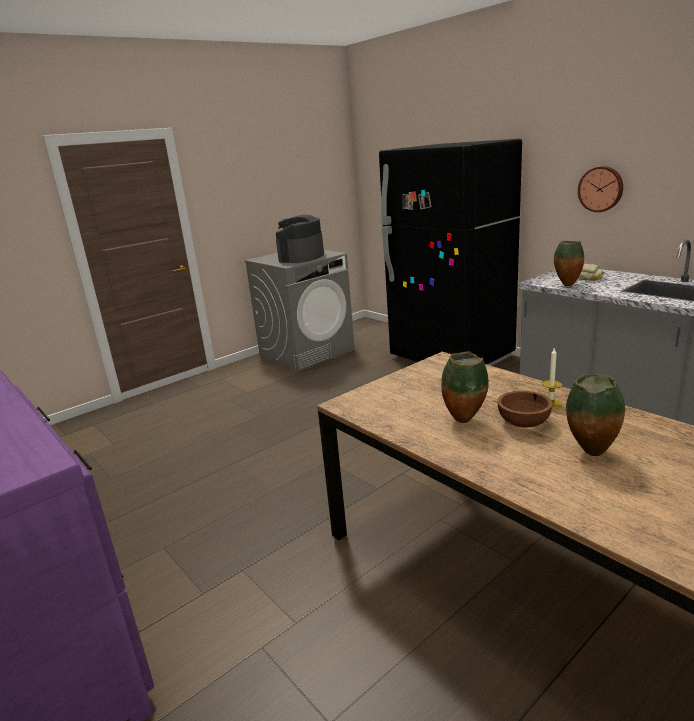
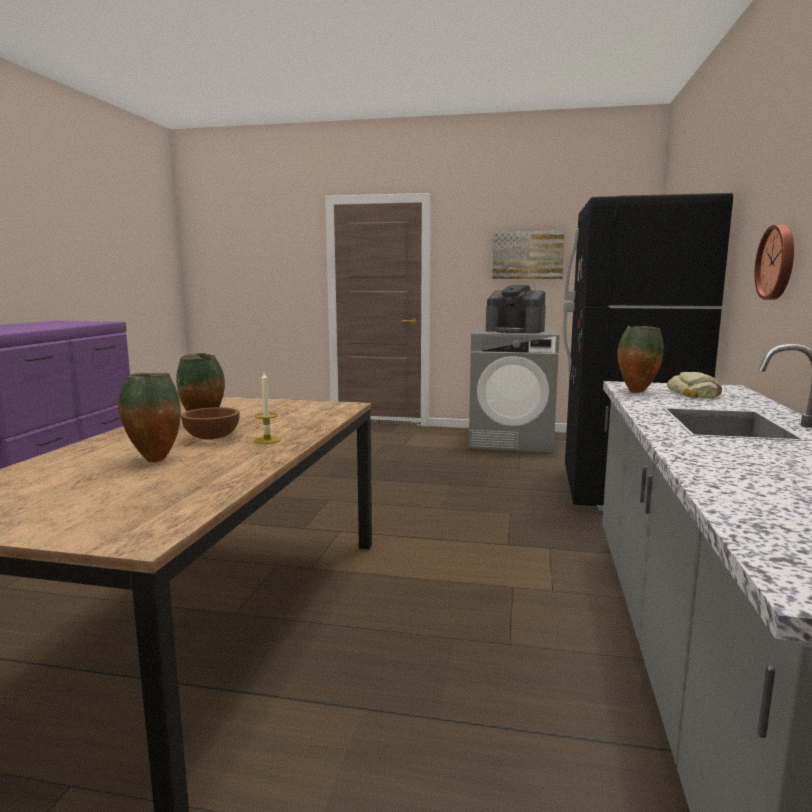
camera: 50 degrees right, 10 degrees down
coffee machine [276,214,324,263] -> coffee machine turned 135 degrees counterclockwise [486,285,546,333]
none -> picture [492,231,565,279]

